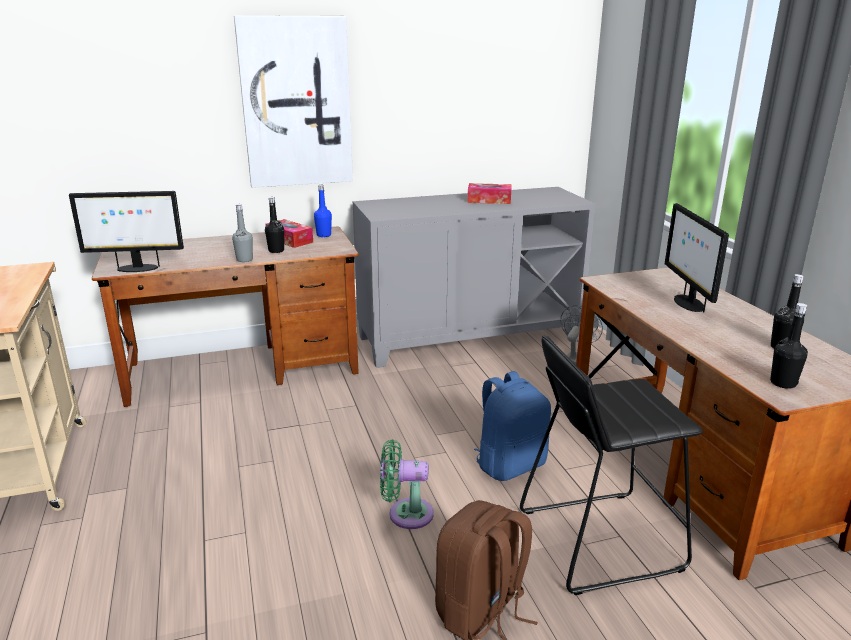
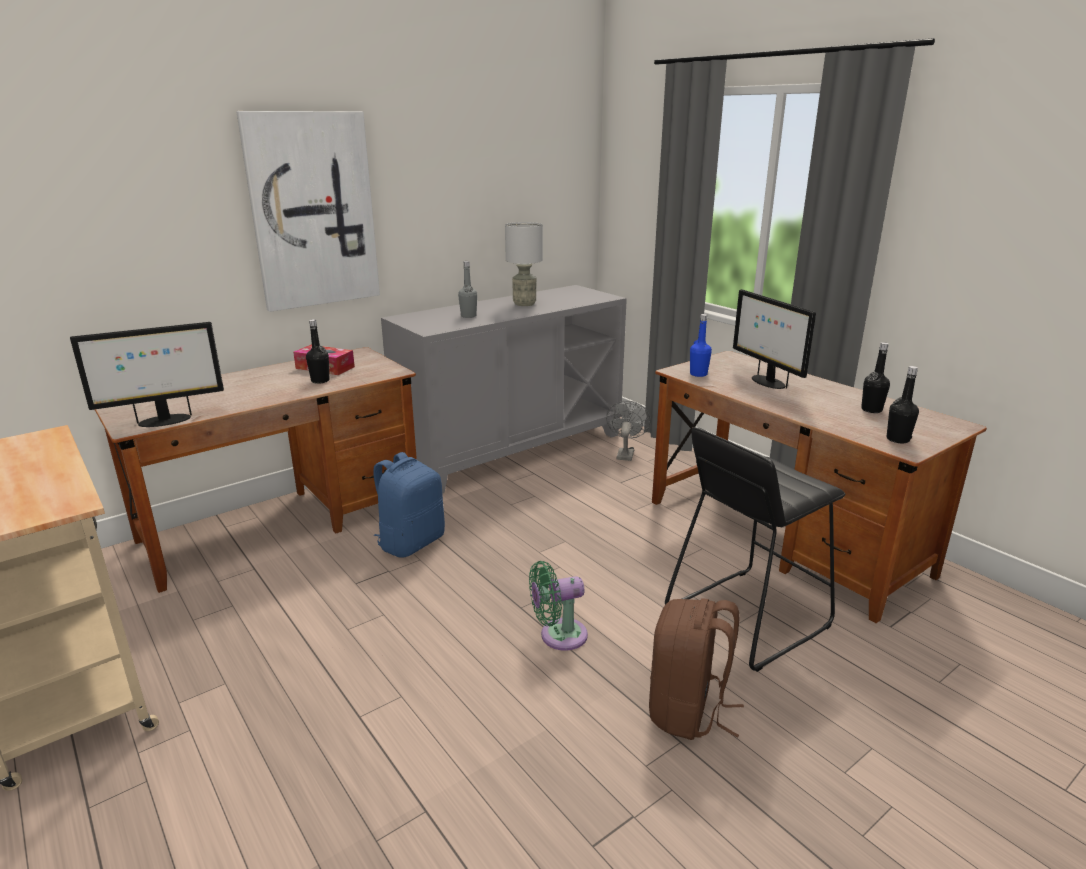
camera: 20 degrees left, 0 degrees up
grey bottle [232,204,253,262] -> grey bottle moved to [458,261,477,318]
blue bottle [314,185,332,237] -> blue bottle moved to [690,314,712,377]
tissue box [468,183,511,204] -> grey table lamp [505,222,543,306]
blue backpack [474,371,551,481] -> blue backpack moved to [373,452,445,558]

